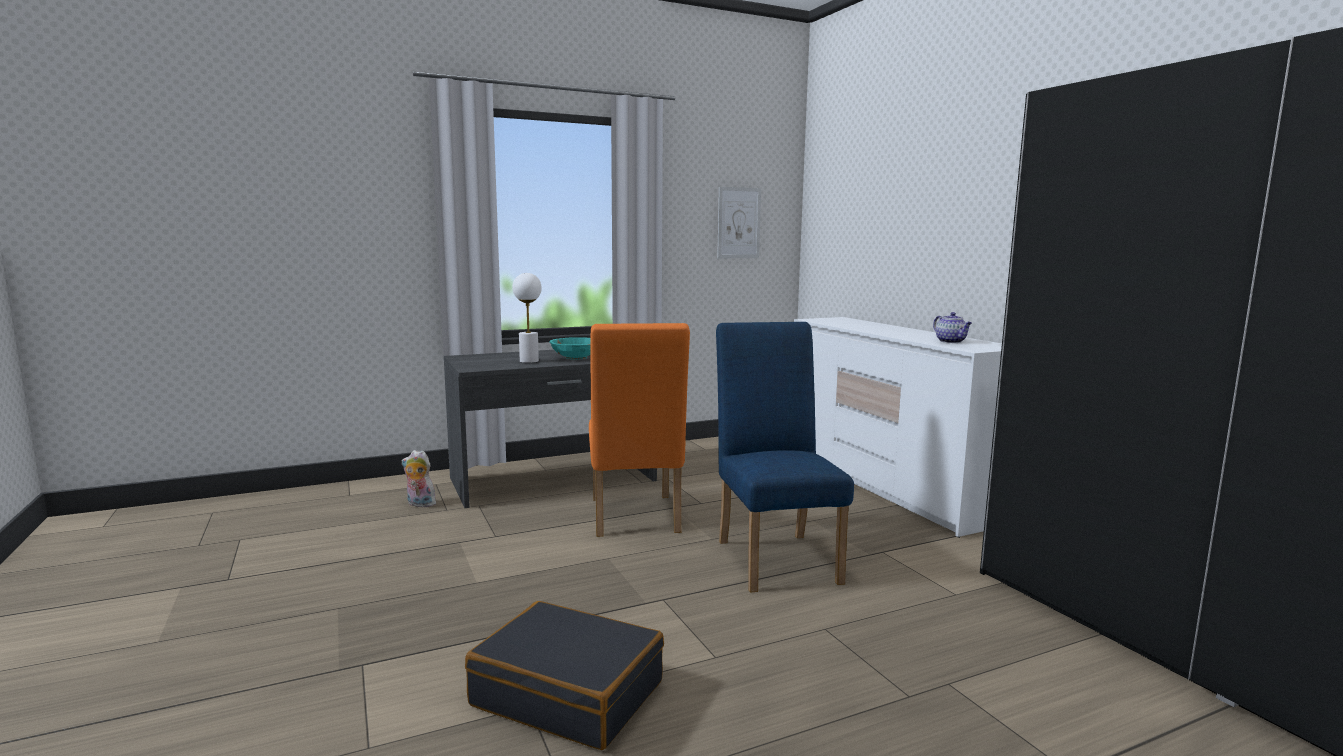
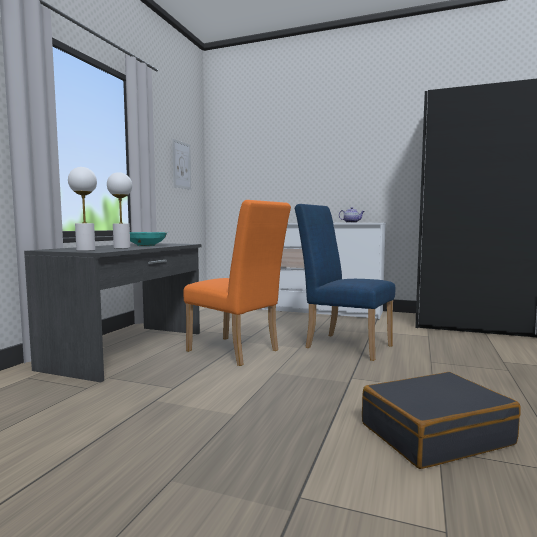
camera: 45 degrees left, 5 degrees down
plush toy [402,450,436,507] -> none
none -> white table lamp [68,167,97,251]

